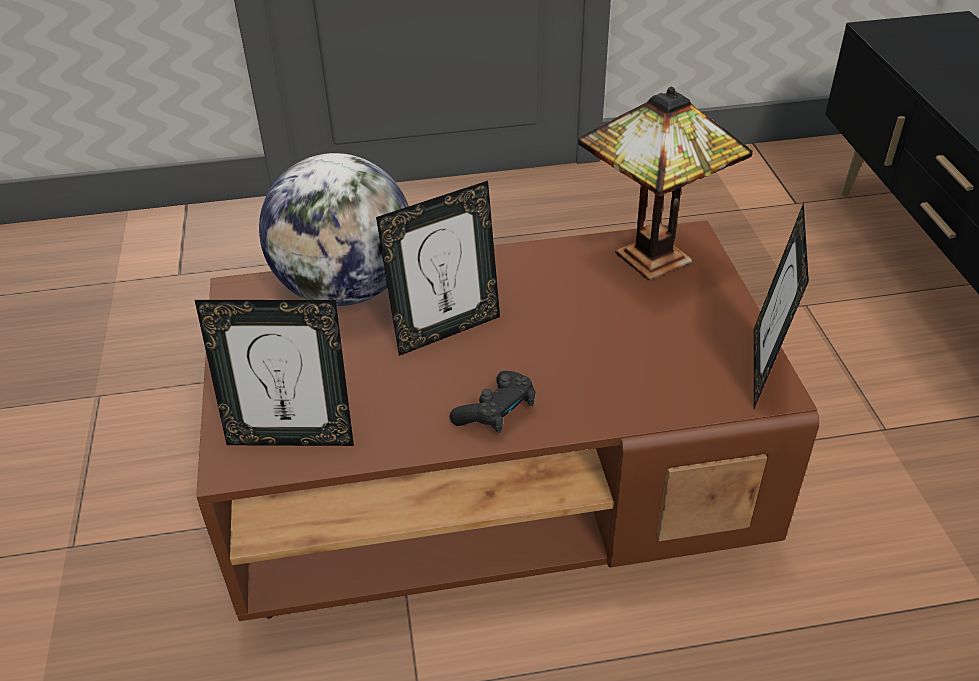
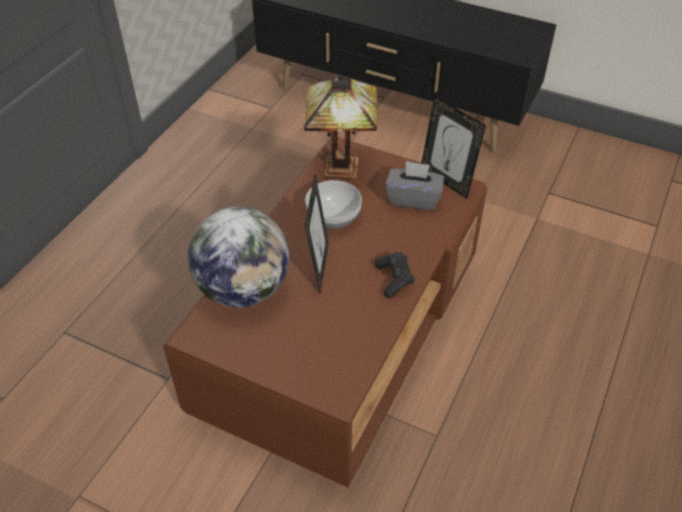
camera: 55 degrees left, 5 degrees up
picture frame [195,300,354,446] -> none
none -> bowl [305,180,362,229]
none -> grey tissue box [385,161,444,210]

